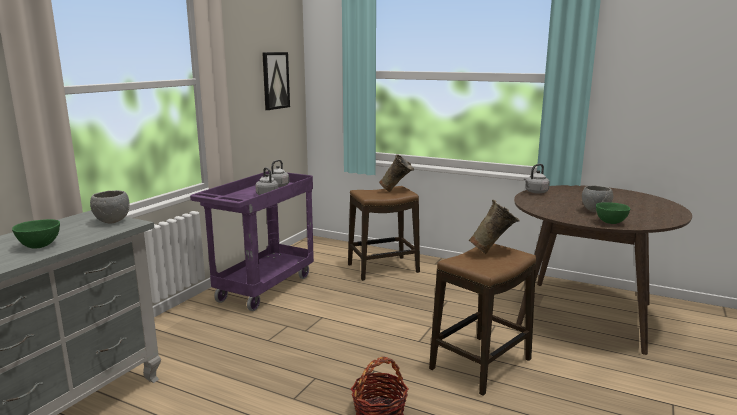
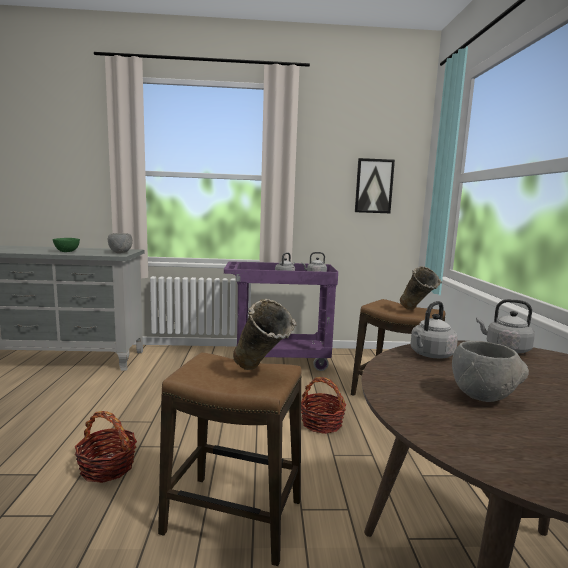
camera: 60 degrees right, 5 degrees down
green bowl [596,202,630,224] -> none
none -> basket [301,377,346,434]
none -> grey kettle [411,301,458,359]

